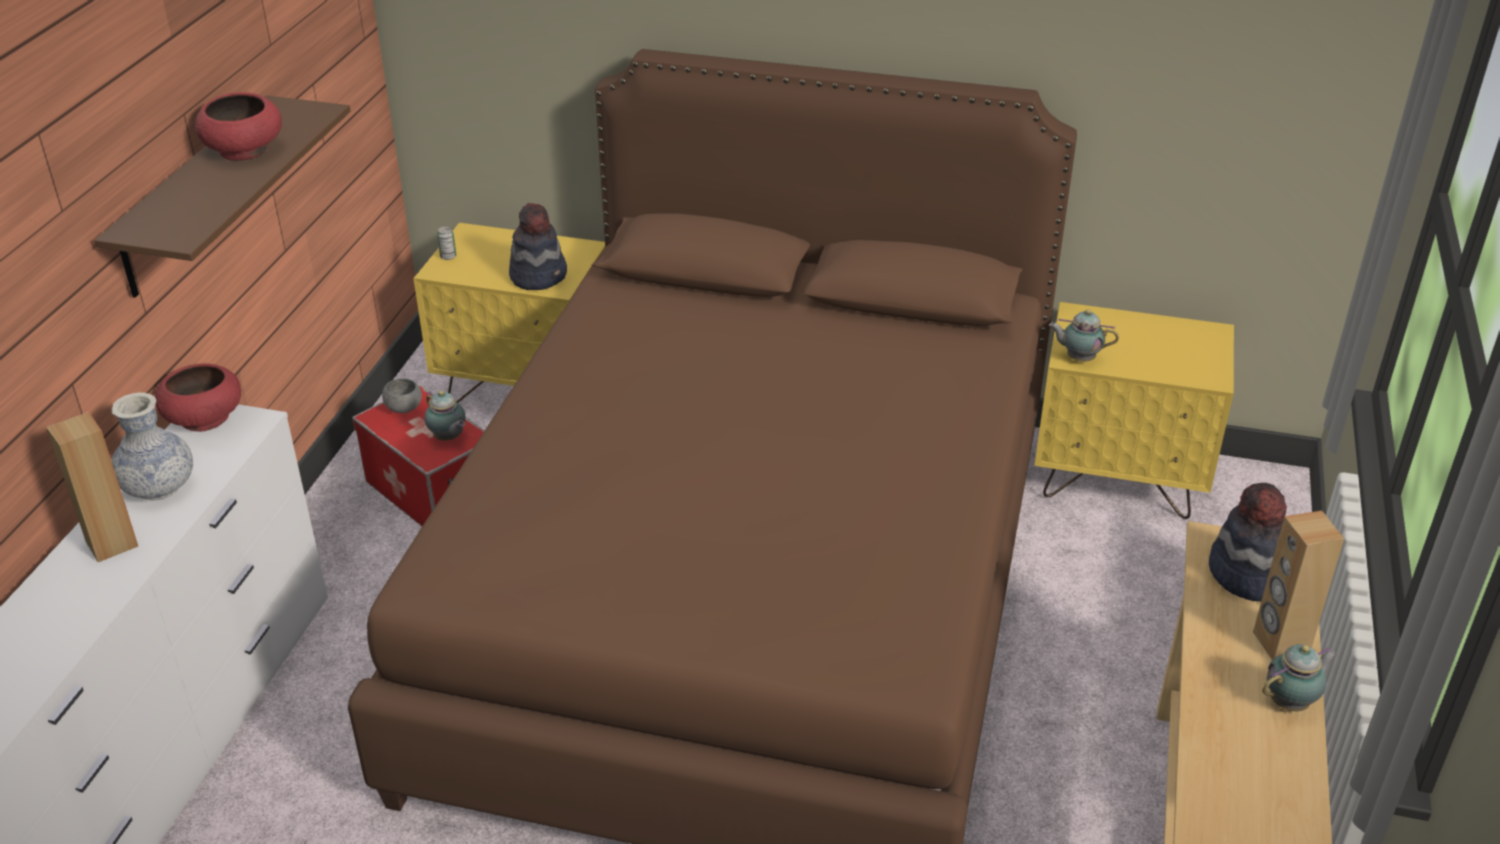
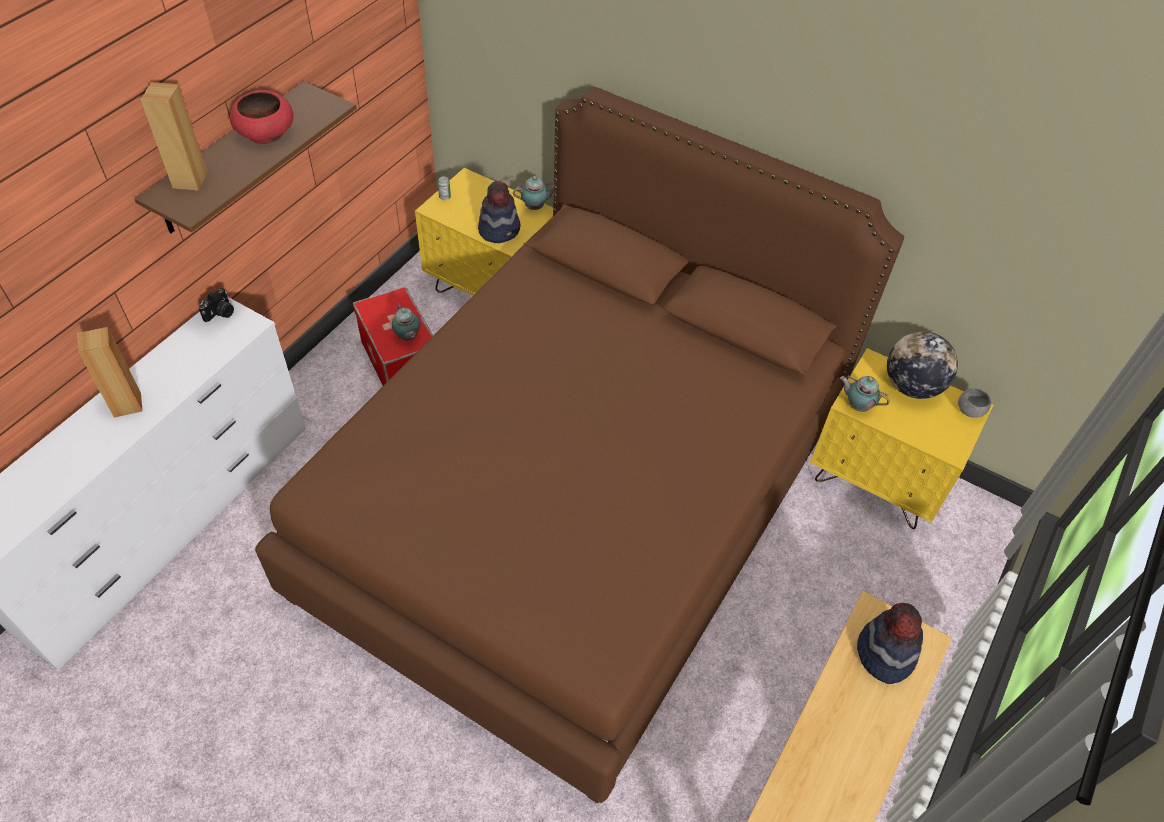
camera: 15 degrees right, 15 degrees up
vase [111,392,193,500] -> none
red bowl [155,363,241,432] -> camera [199,288,234,322]
grey bowl [382,378,422,413] -> grey bowl moved to [958,388,991,418]
brown speaker [1253,511,1344,661] -> brown speaker moved to [141,82,207,191]
teapot [1262,644,1337,711] -> teapot moved to [513,176,554,210]
none -> globe [887,331,958,399]

